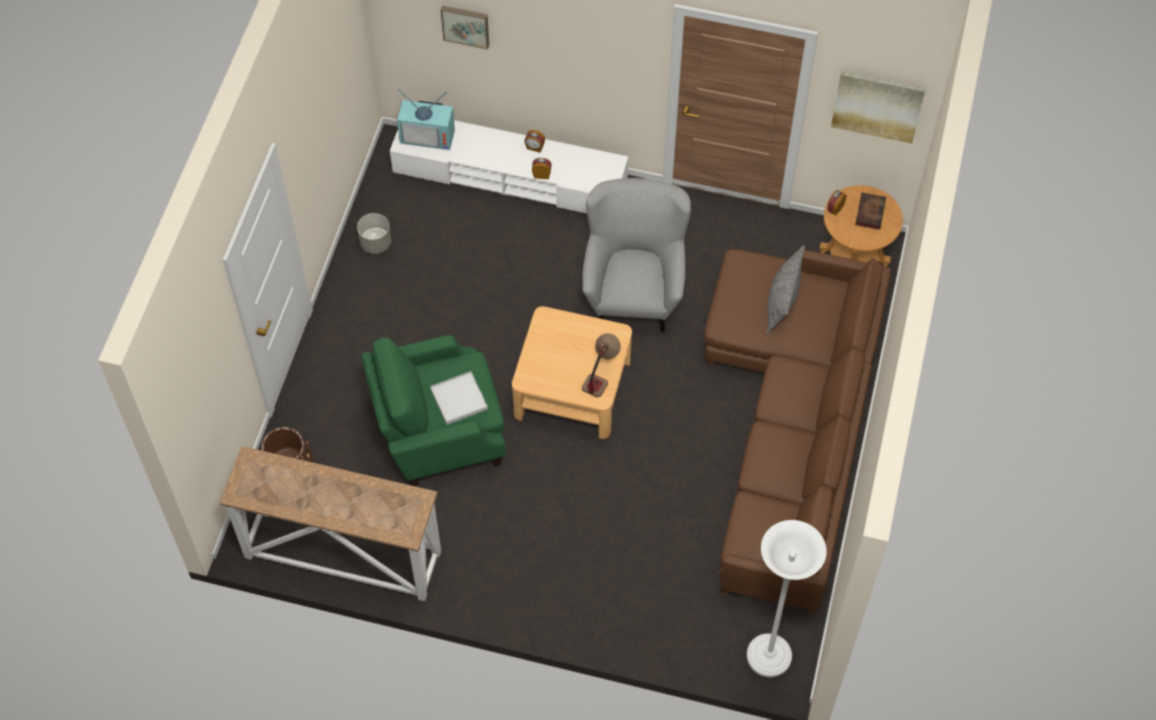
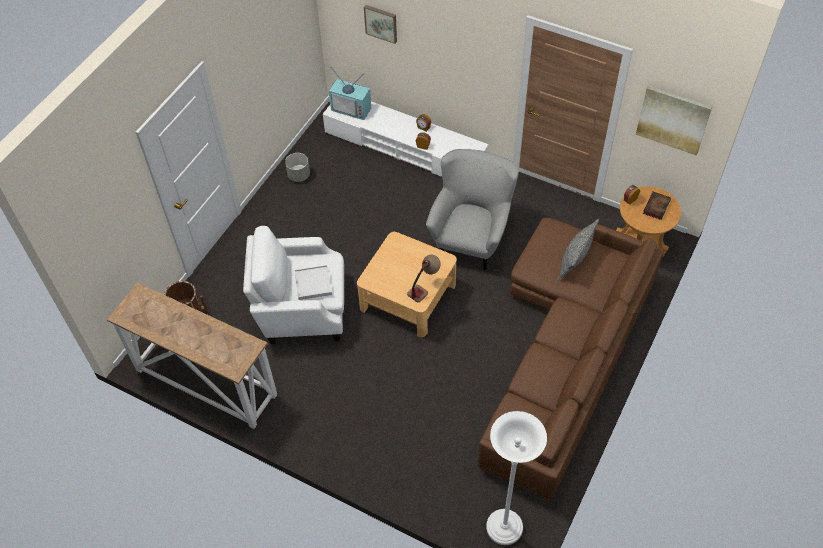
camera: 15 degrees right, 5 degrees down
green armchair [361,335,506,486] -> white armchair [243,226,344,344]

